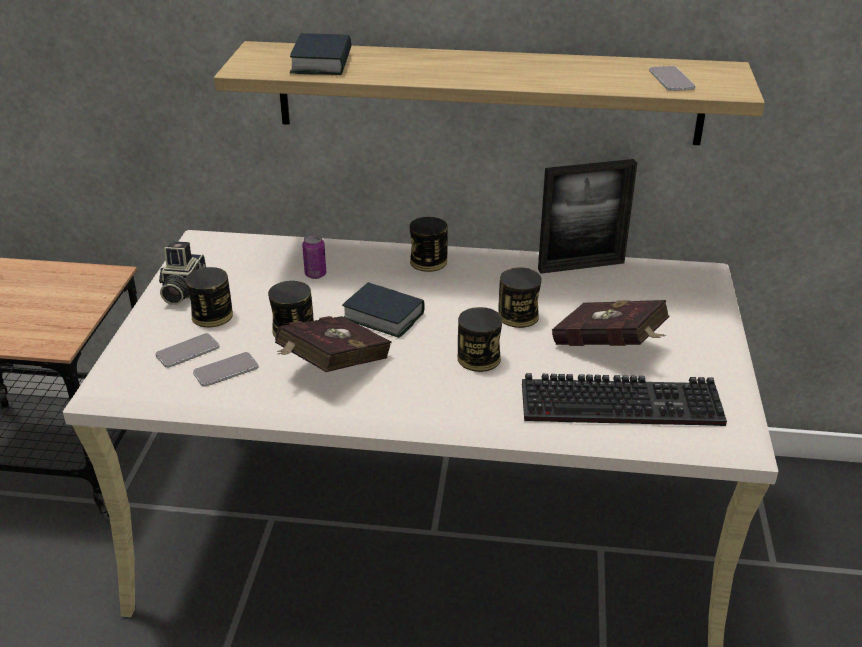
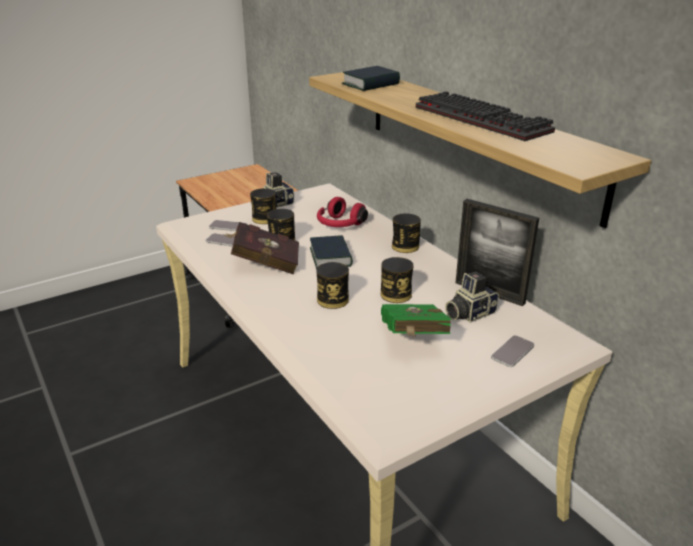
camera: 50 degrees right, 5 degrees down
can [302,234,326,279] -> red headphones [317,197,368,227]
keyboard [522,373,727,426] -> keyboard moved to [416,91,555,141]
red book [552,300,670,346] -> green book [381,304,451,337]
phone [649,66,696,91] -> phone moved to [491,335,534,367]
none -> camera [445,272,499,322]

